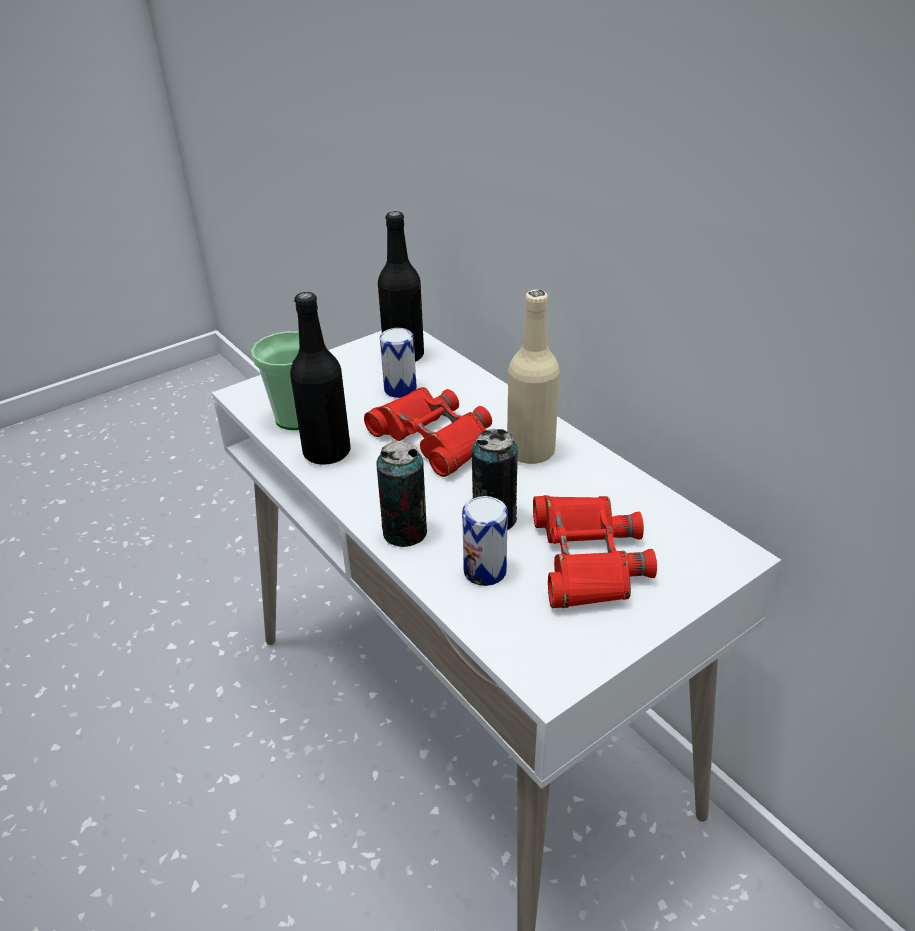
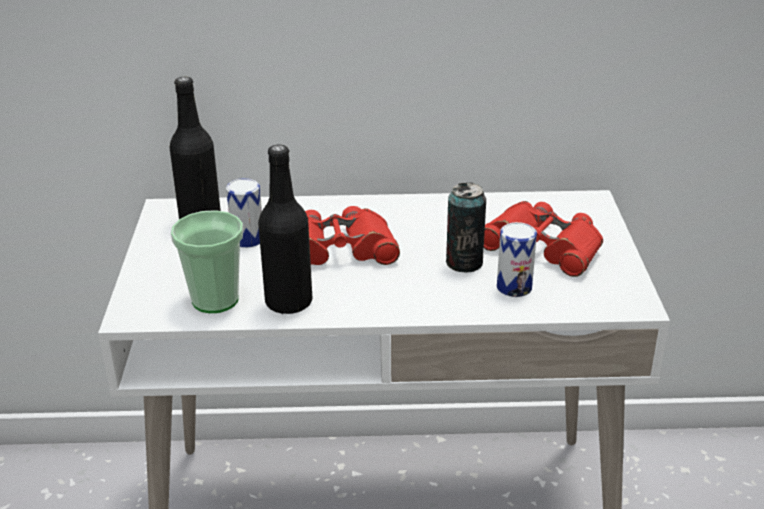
camera: 55 degrees left, 5 degrees down
can [376,441,427,547] -> none
beige bottle [507,290,560,464] -> none

